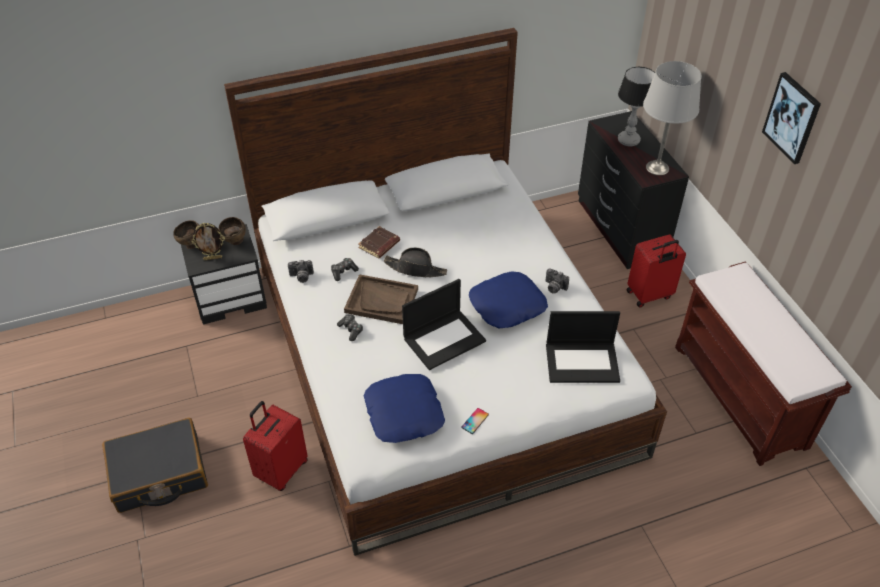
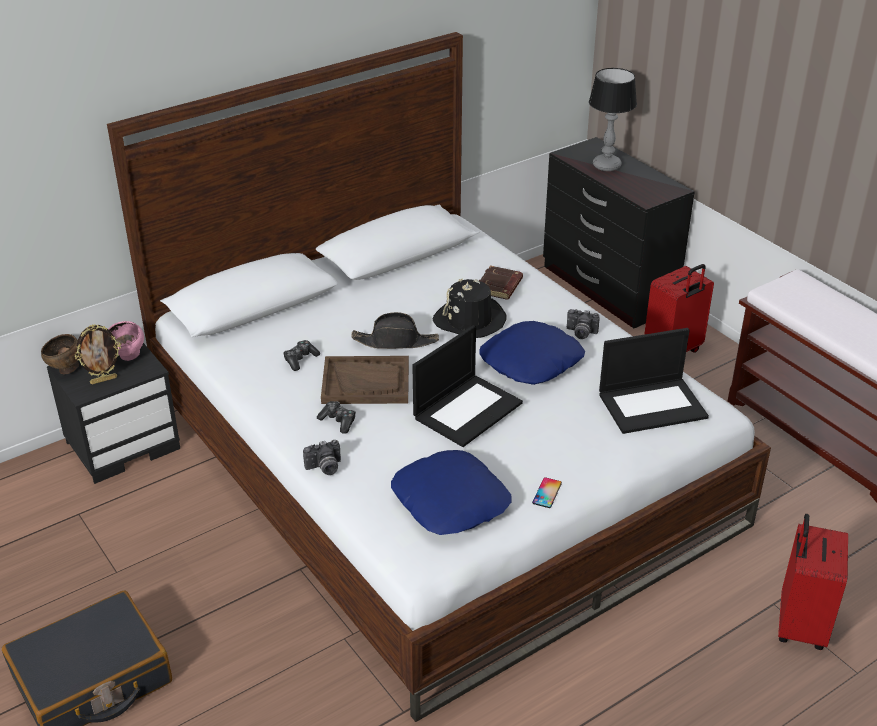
camera: 15 degrees left, 10 degrees down
brown bowl [218,217,246,245] -> pink bowl [108,321,144,361]
red suitcase [243,401,308,491] -> red suitcase moved to [778,514,848,650]
camera [288,260,314,283] -> camera moved to [303,440,341,475]
brown book [358,226,400,259] -> brown book moved to [479,265,523,299]
grey table lamp [643,61,702,175] -> none
picture [762,72,821,164] -> none
none -> black hat [433,279,507,338]

